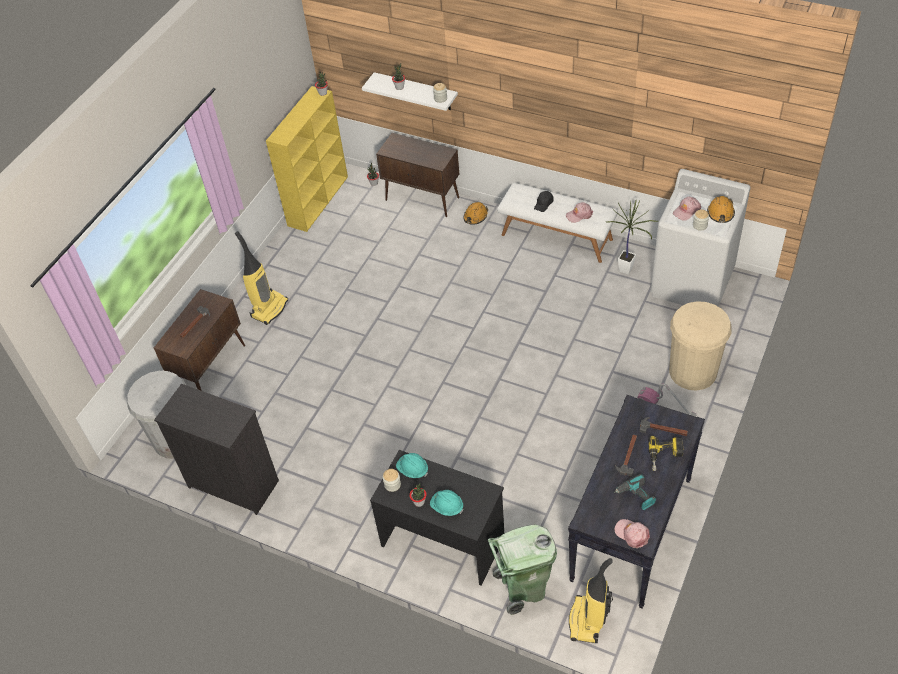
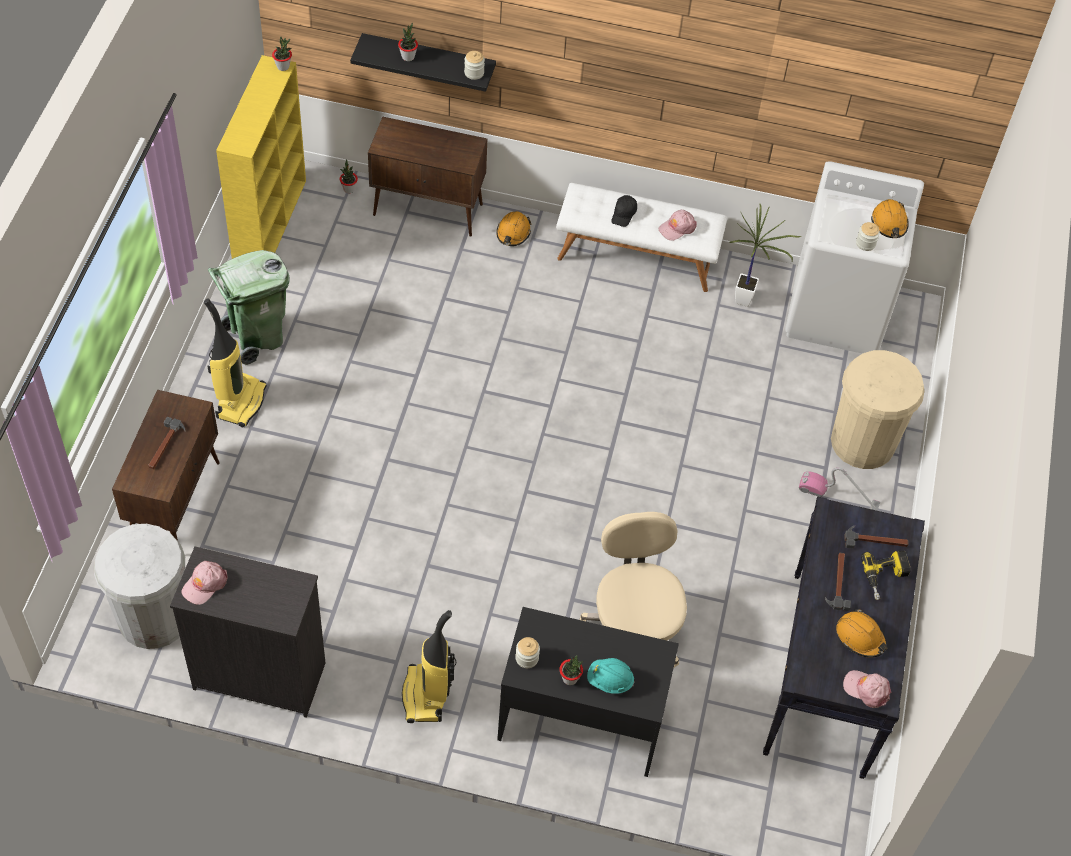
camera: 20 degrees left, 5 degrees up
white shelf [362,72,458,111] -> black shelf [350,33,496,92]
turquoise hard hat [396,453,428,478] -> none
green trash can [488,525,557,615] -> green trash can moved to [208,250,290,365]
vacuum cleaner [569,558,613,643] -> vacuum cleaner moved to [402,610,457,723]
power drill [614,474,656,510] -> orange hard hat [836,609,888,658]
pink cap [673,197,701,221] -> pink cap moved to [182,561,227,605]
none -> beige office chair [580,512,687,667]

